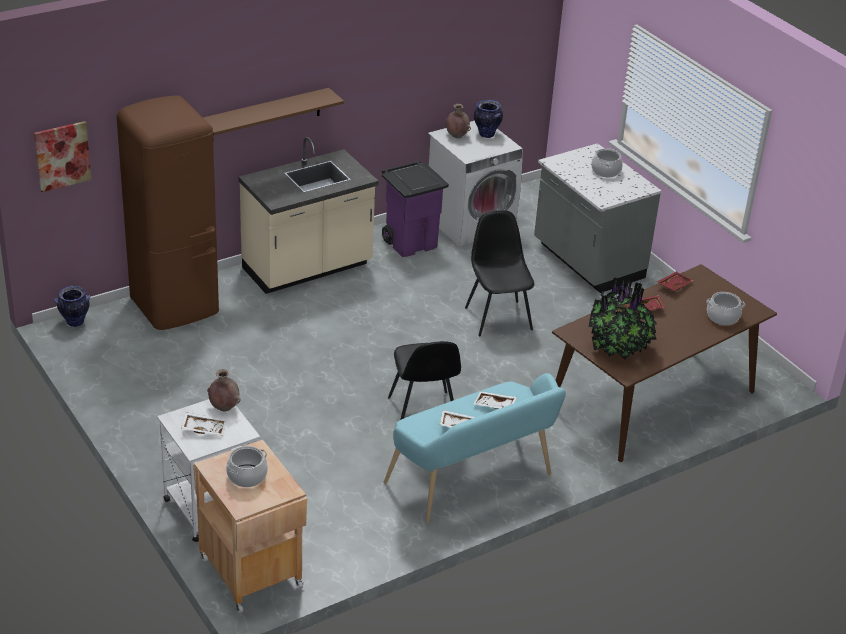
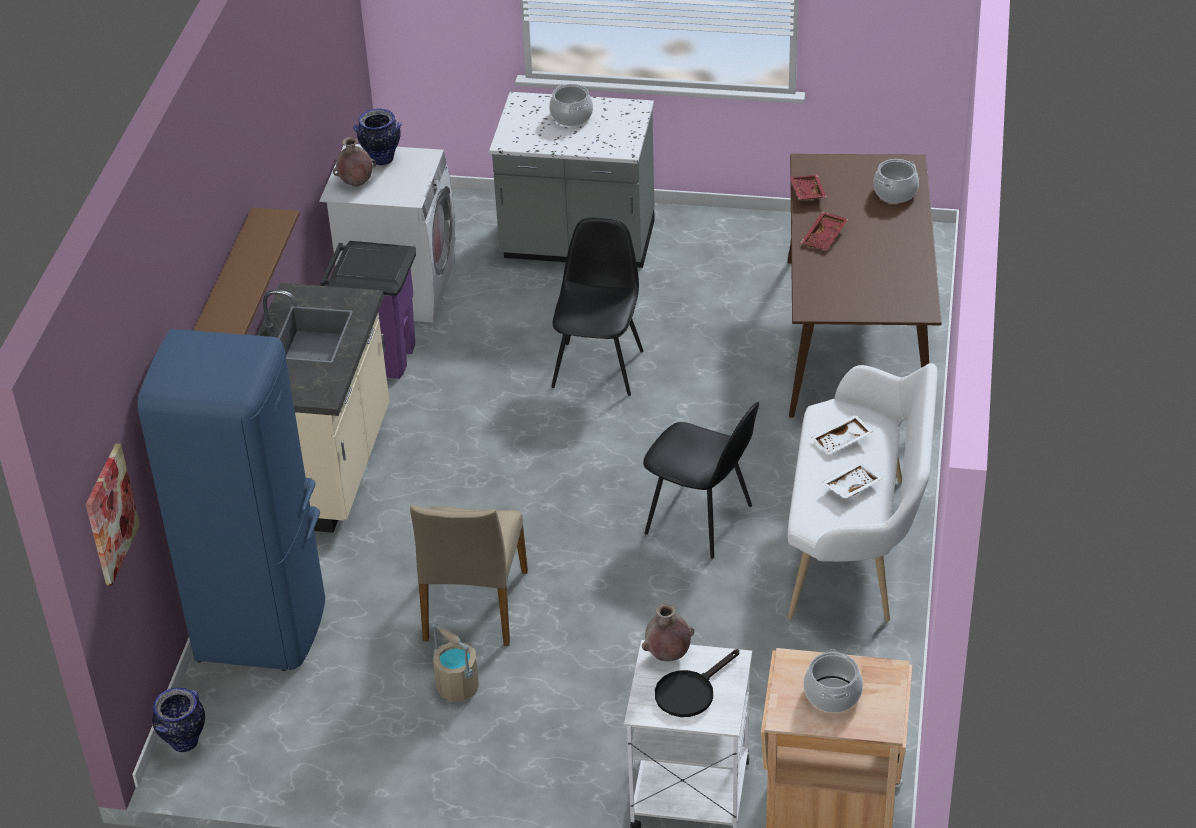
camera: 45 degrees left, 5 degrees up
brown fridge [117,95,219,330] -> blue fridge [138,329,325,671]
white tray [181,412,227,436] -> black frying pan [655,649,739,717]
turquoise bench [384,373,566,523] -> white bench [788,363,938,621]
black chair [465,210,534,336] -> black chair turned 75 degrees clockwise [551,217,644,396]
potted plant [588,278,657,360] -> none
none -> beige chair [410,505,528,646]
none -> beige bucket [432,623,479,702]

